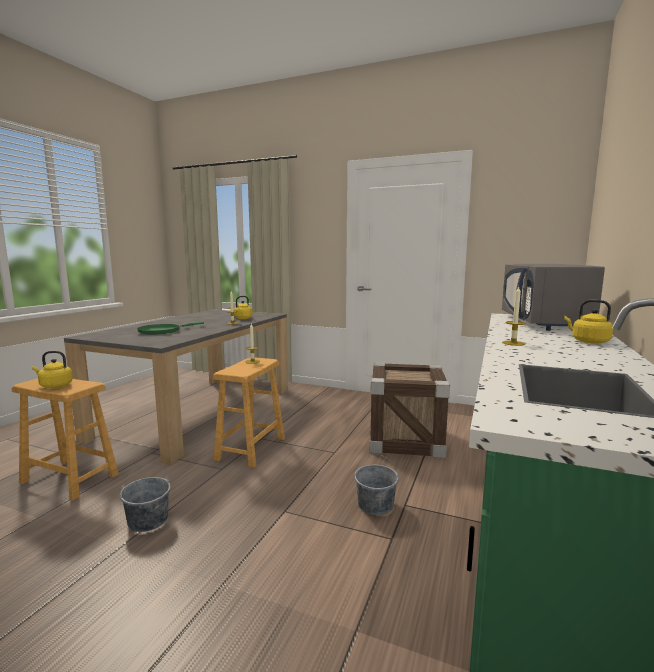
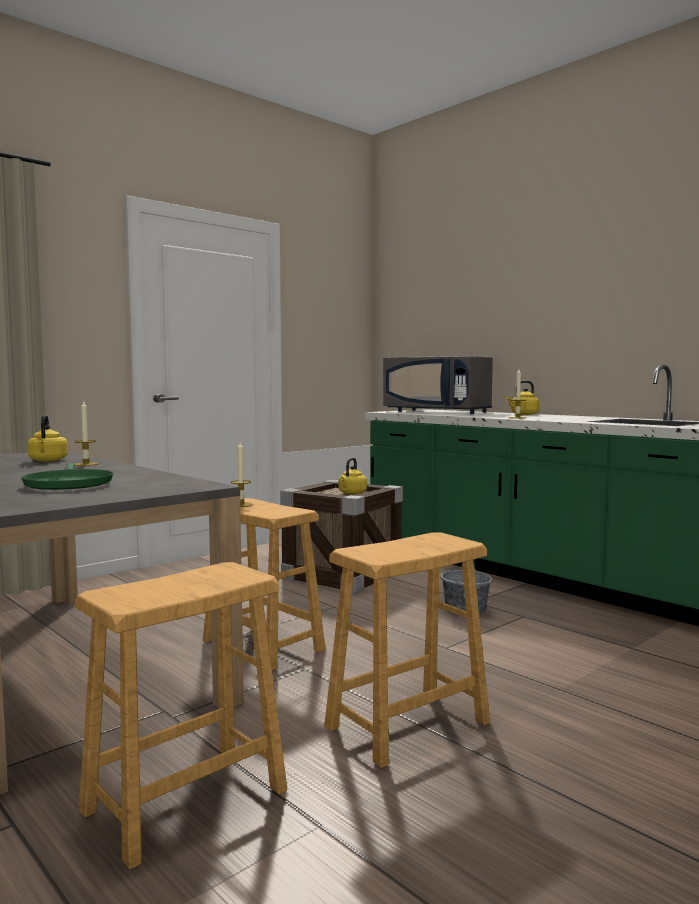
camera: 65 degrees left, 5 degrees down
yellow kettle [32,351,73,388] -> yellow kettle moved to [339,458,367,494]
grey bucket [120,464,171,532] -> brown stool [324,532,490,768]

